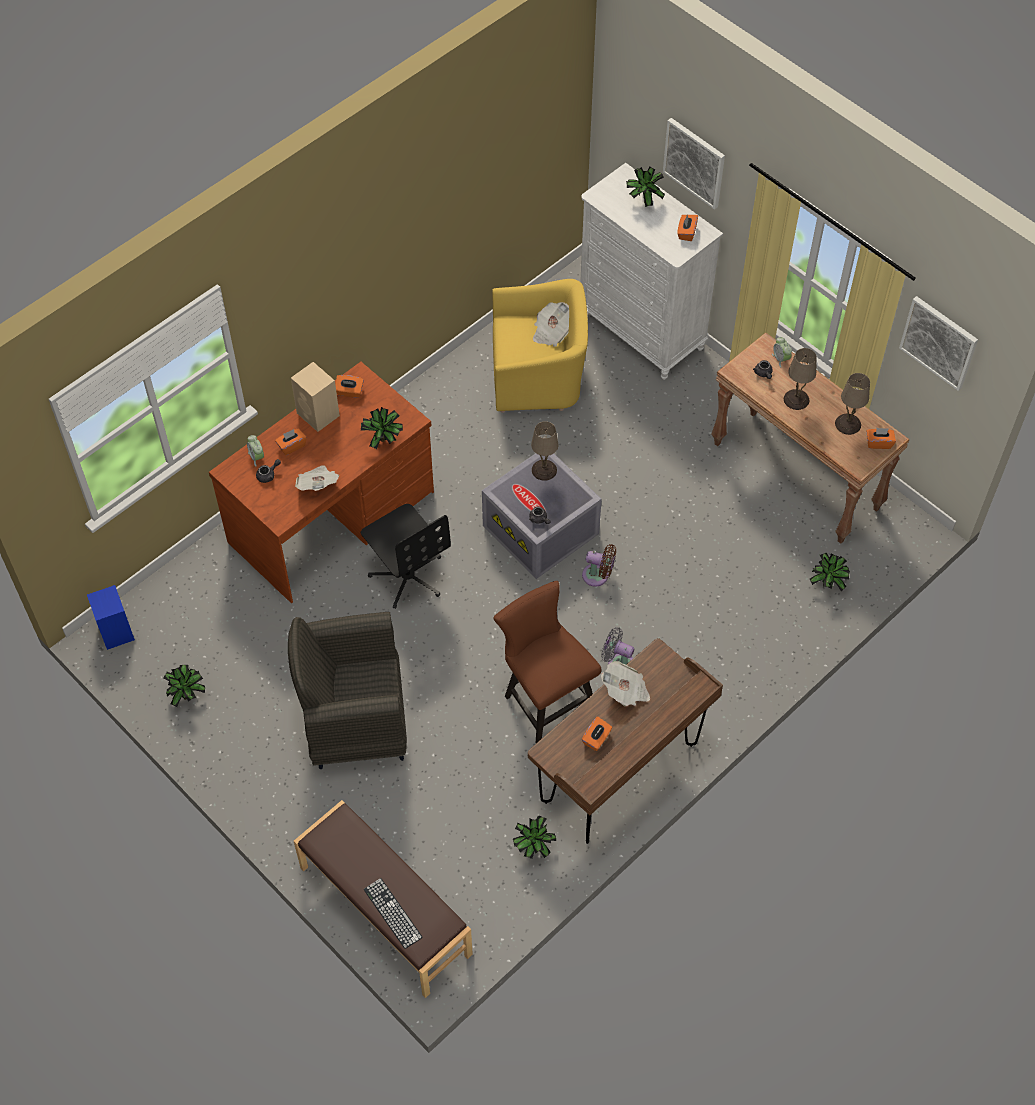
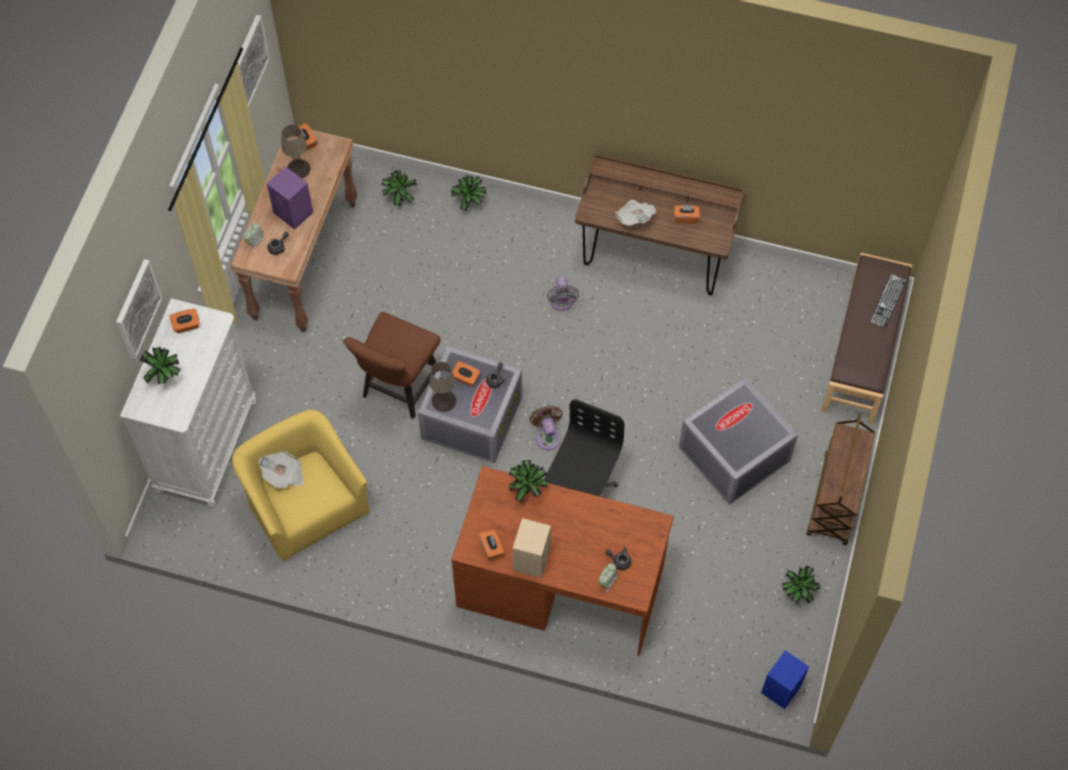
camera: 120 degrees left, 5 degrees up
orange tissue box [275,428,307,455] -> orange tissue box moved to [453,361,480,386]
grey armchair [288,612,407,769] -> grey storage box [679,377,798,505]
newspaper [295,465,340,491] -> none
brown chair [493,581,602,743] -> brown chair moved to [343,312,440,419]
potted plant [513,816,556,859] -> potted plant moved to [451,175,486,211]
brown fan [582,544,616,586] -> brown fan moved to [529,406,563,450]
beige table lamp [784,348,817,410] -> purple speaker [267,167,313,230]
none -> brown cart [807,414,875,545]

